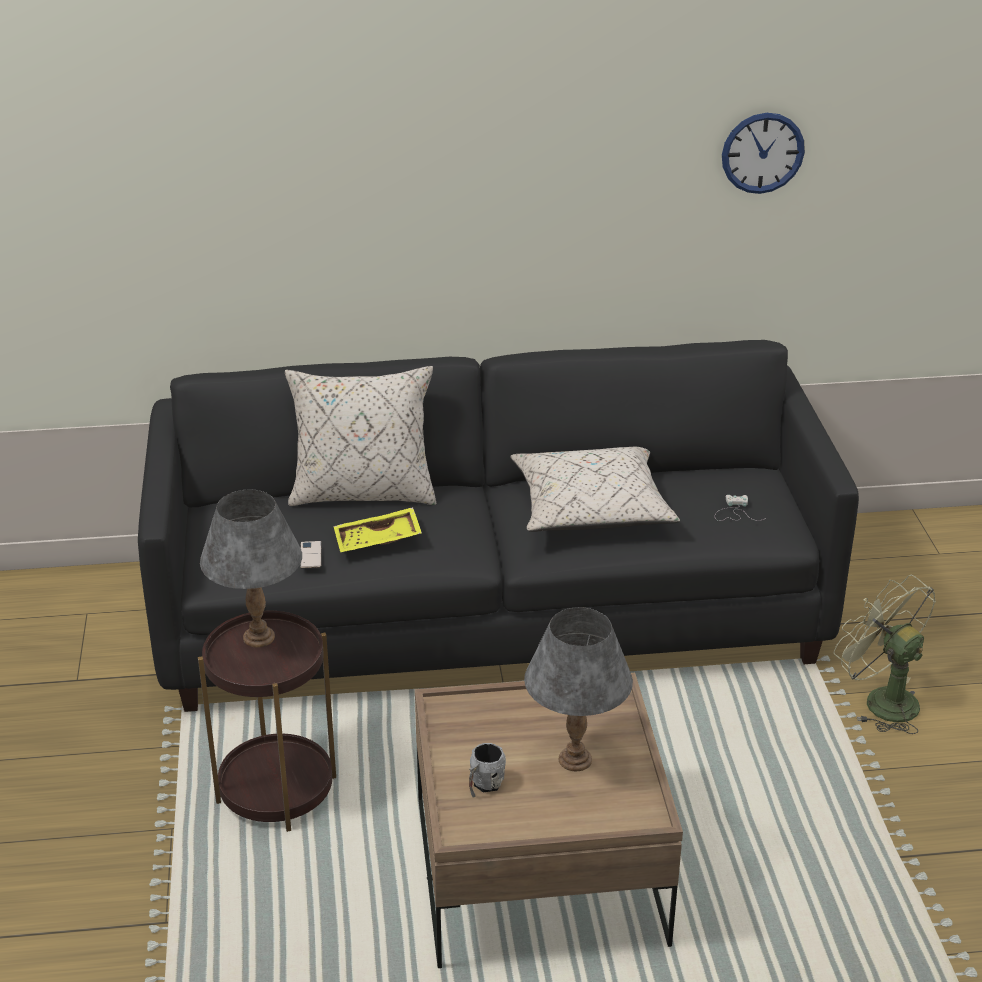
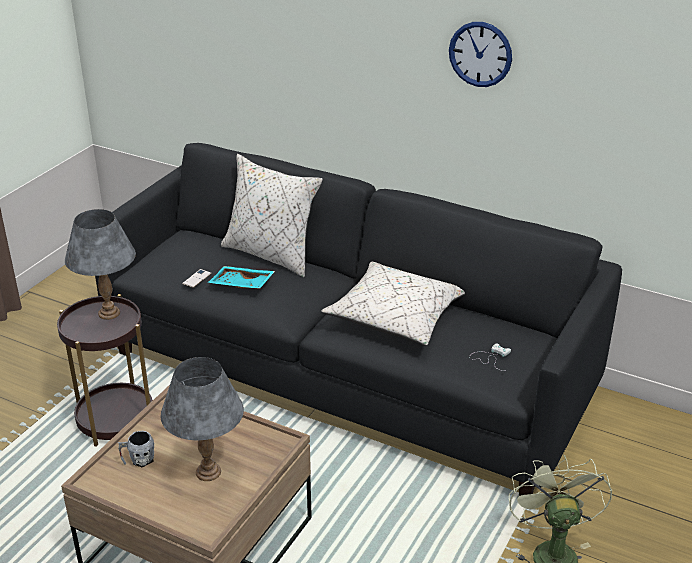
camera: 35 degrees right, 0 degrees up
yellow tray [333,507,422,552] -> turquoise tray [207,266,275,289]
wall clock [722,113,805,194] -> wall clock moved to [449,22,512,87]

